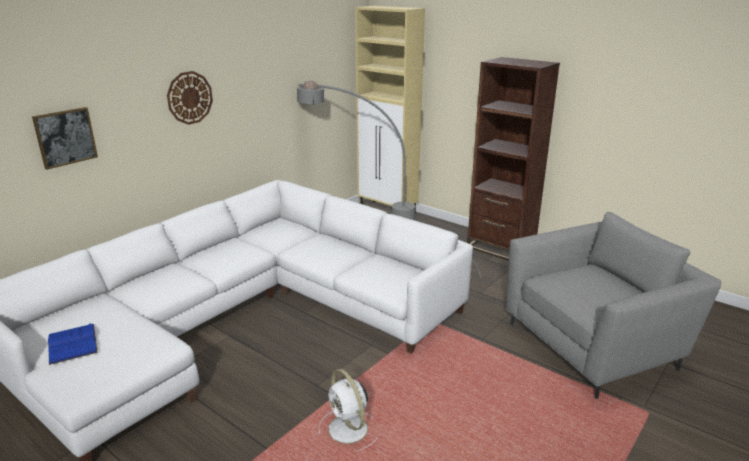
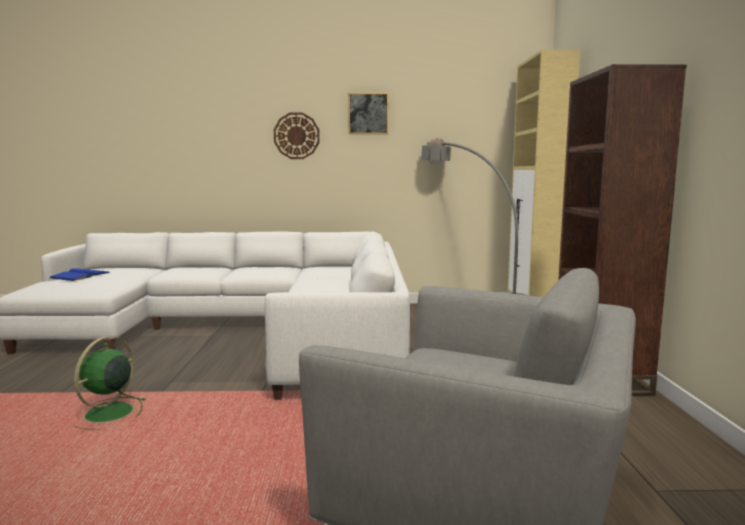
camera: 50 degrees right, 15 degrees down
picture [32,107,98,170] -> picture moved to [348,93,389,134]
white fan [319,369,377,451] -> green fan [73,336,147,429]

